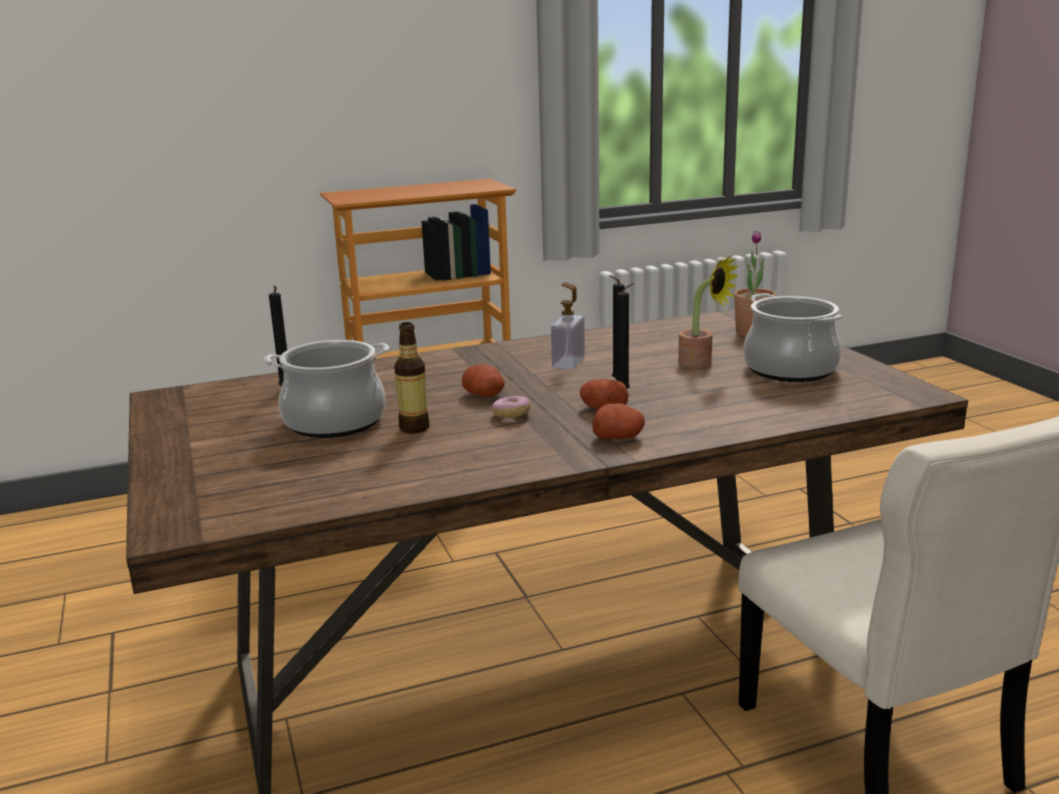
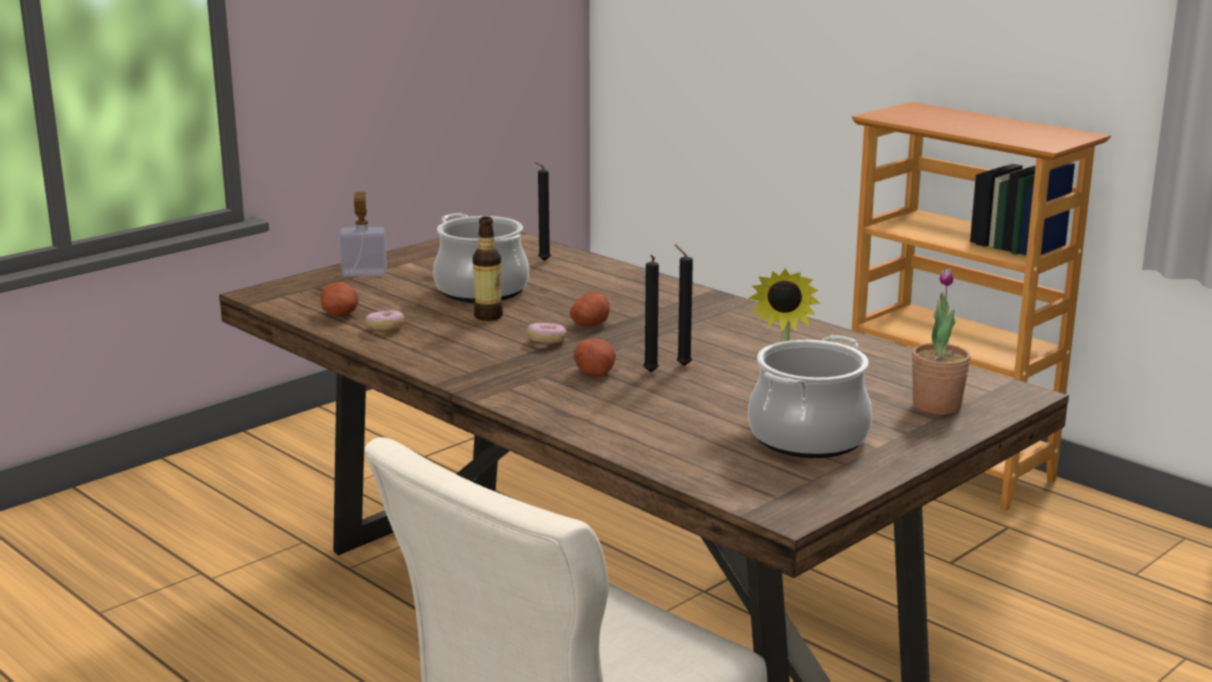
camera: 65 degrees right, 0 degrees up
soap dispenser [551,282,585,369] -> soap dispenser moved to [340,192,387,277]
potato [592,403,645,439] -> potato moved to [320,282,359,316]
none -> donut [365,310,405,331]

